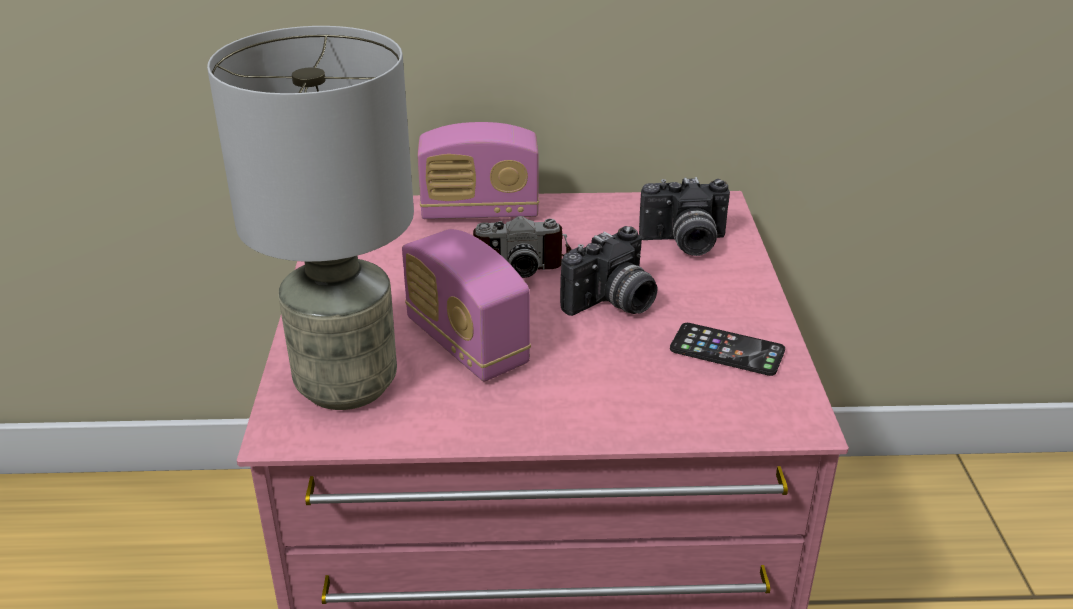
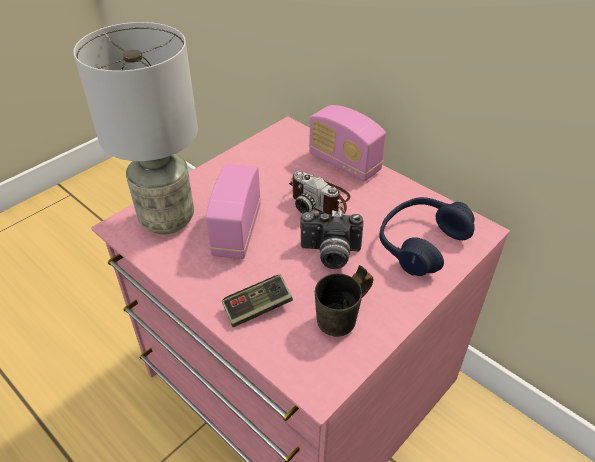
camera: 45 degrees right, 10 degrees up
camera [639,177,730,256] -> blue headphones [379,197,475,276]
phone [670,323,785,376] -> grey mug [315,265,373,337]
none -> game controller [222,275,293,327]

